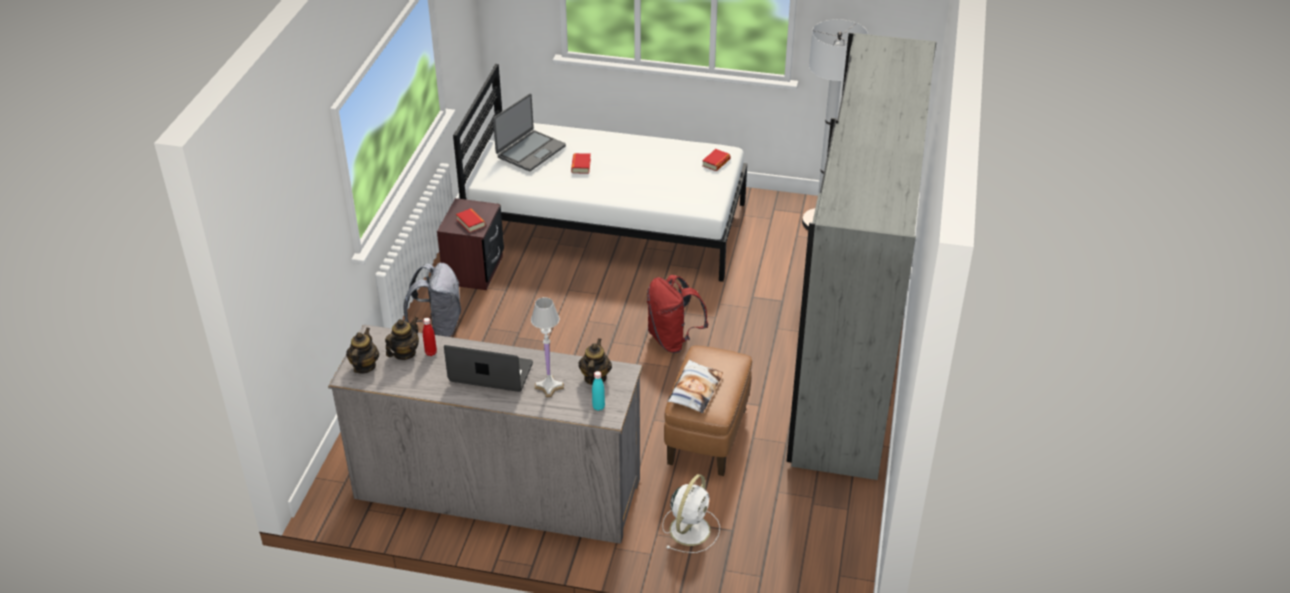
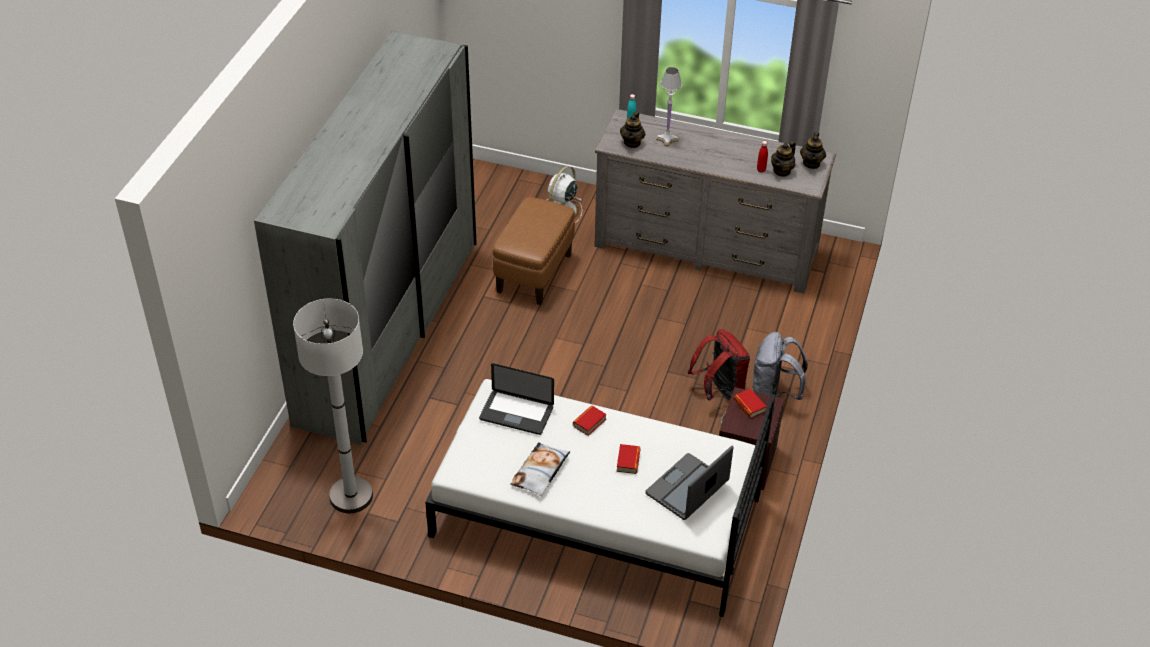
camera: 175 degrees left, 5 degrees up
laptop [444,345,533,392] -> laptop moved to [479,363,554,435]
red backpack [647,275,709,353] -> red backpack moved to [688,329,750,401]
pillow [667,360,723,413] -> pillow moved to [510,442,570,496]
book [702,149,731,171] -> book moved to [573,406,607,436]

